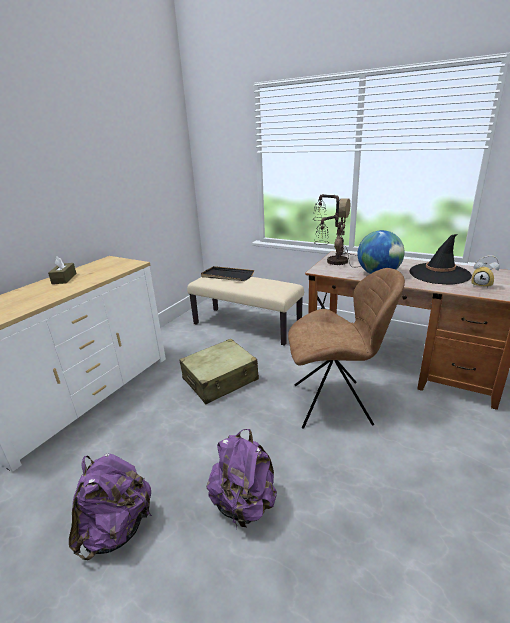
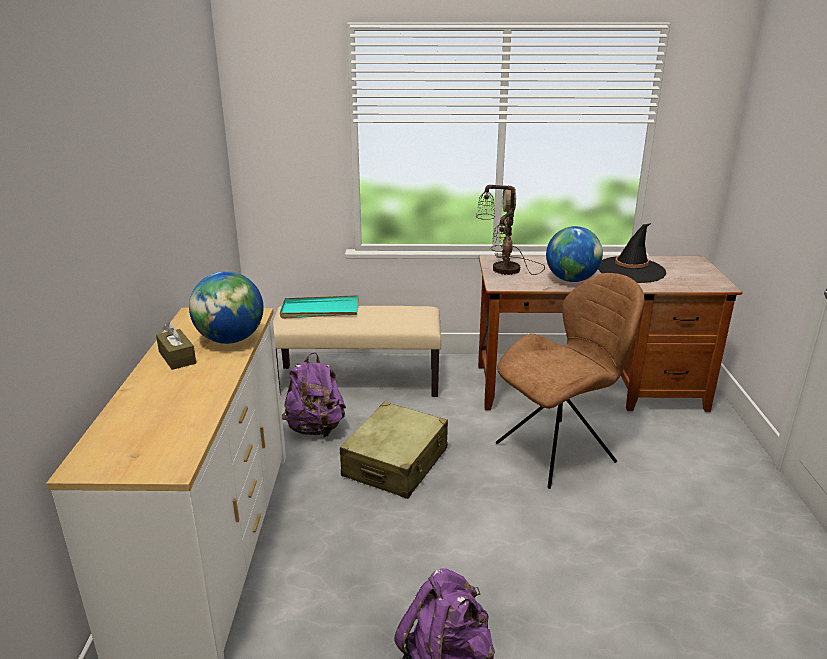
camera: 30 degrees left, 0 degrees up
black tray [201,266,254,281] -> turquoise tray [280,295,359,319]
purple backpack [207,429,277,528] -> purple backpack moved to [282,352,346,437]
alarm clock [471,255,500,289] -> none
none -> globe [189,271,264,344]

